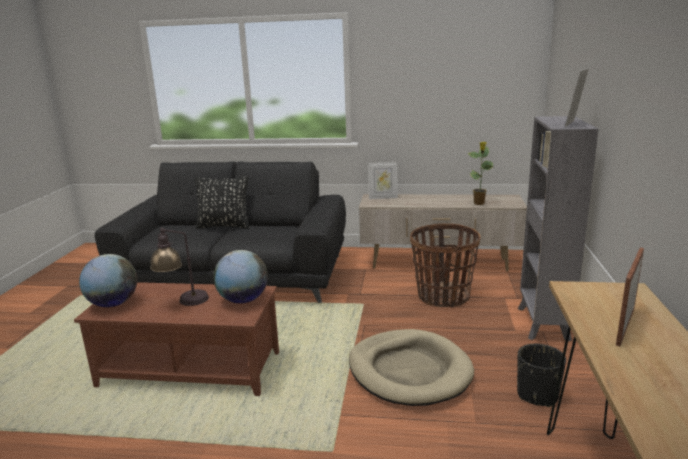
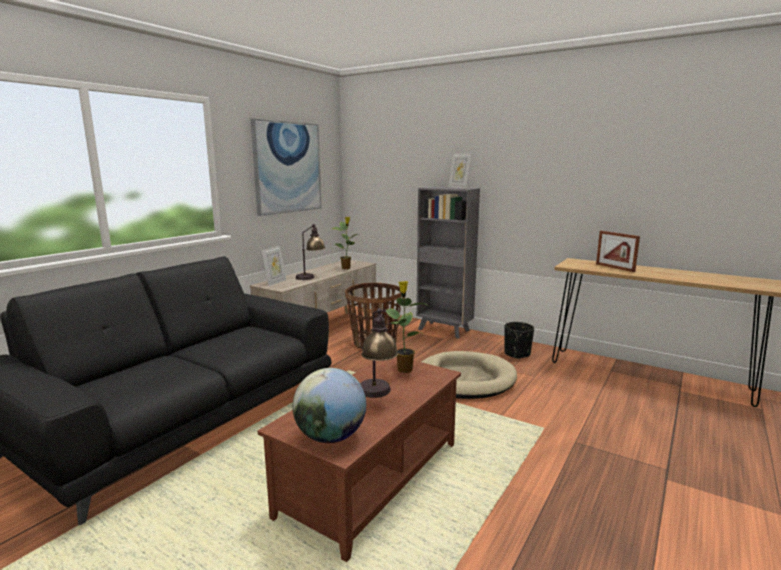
camera: 65 degrees left, 5 degrees down
black pillow [195,176,250,229] -> none
globe [213,250,268,304] -> potted plant [386,281,429,373]
none -> picture [251,118,322,216]
none -> table lamp [295,224,325,280]

